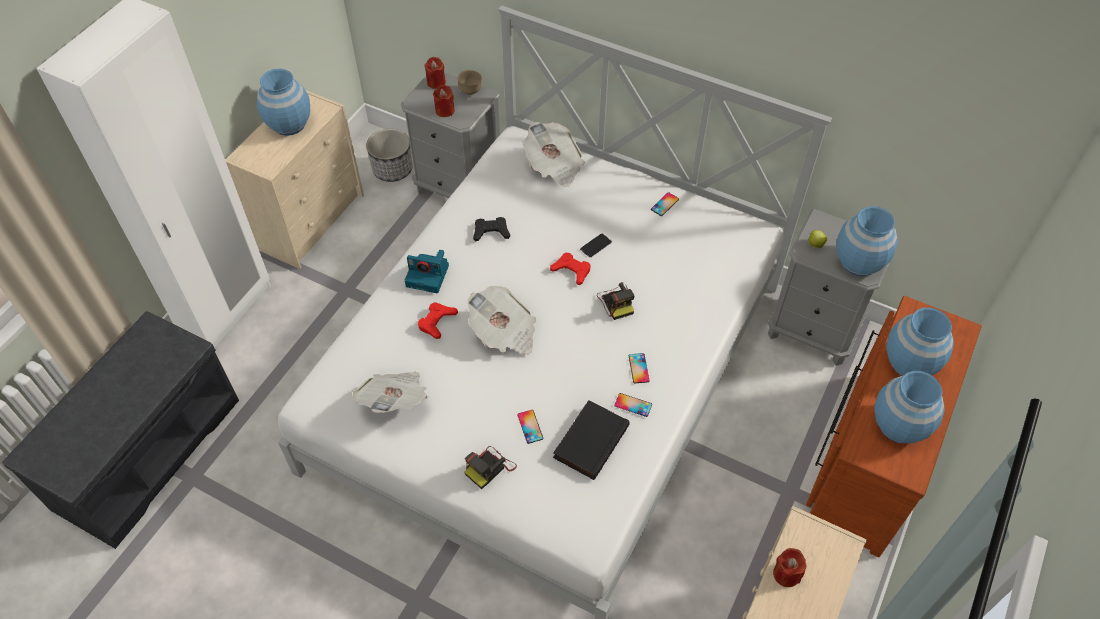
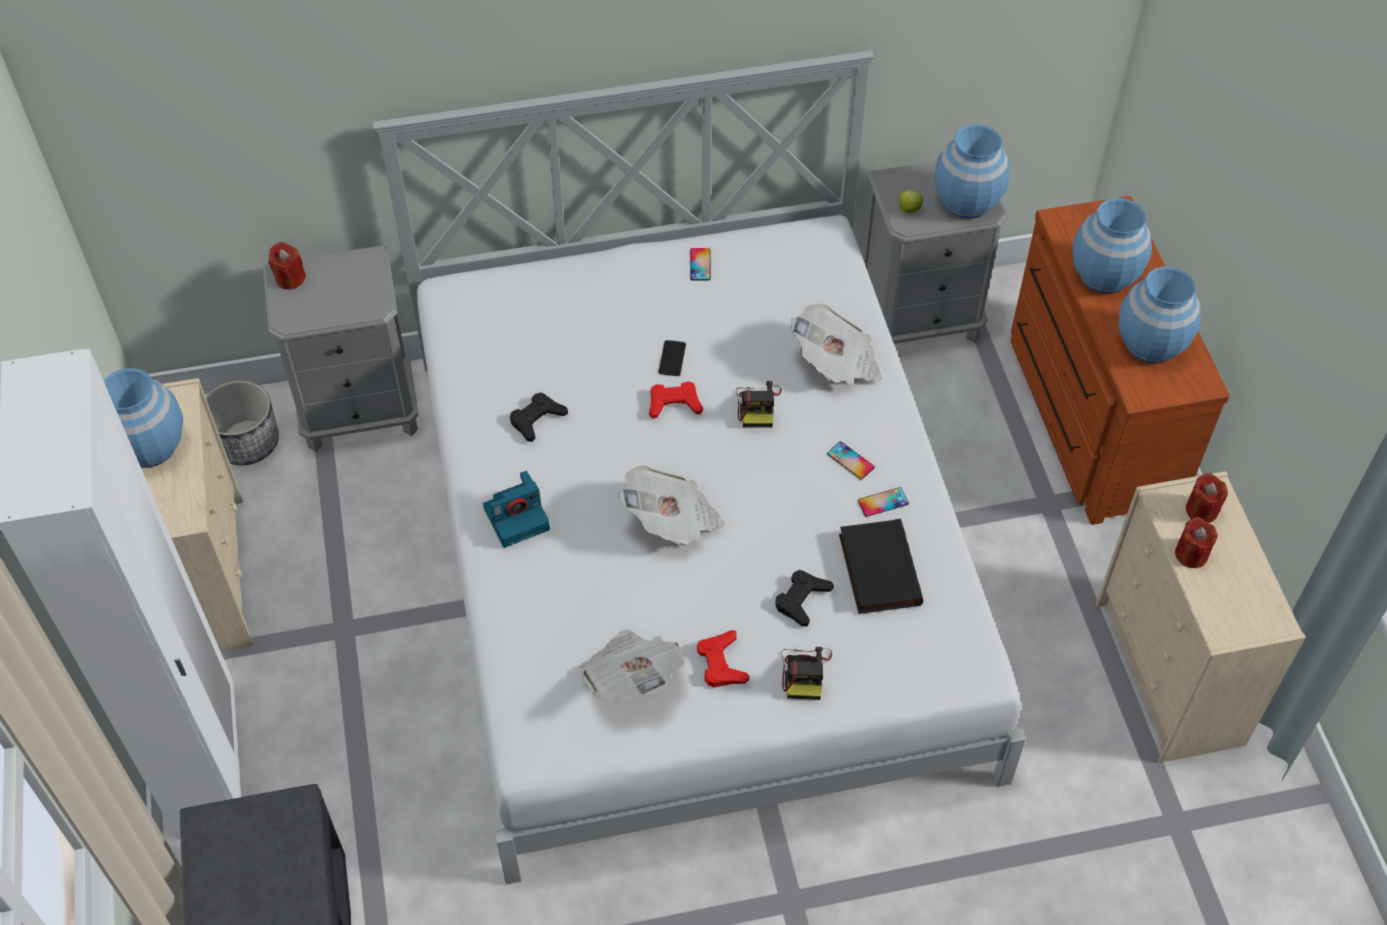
camera: 40 degrees left, 0 degrees up
red game controller [418,302,458,339] -> red game controller moved to [697,630,749,687]
red candle [433,85,455,117] -> red candle moved to [1186,473,1228,523]
brown bowl [457,70,482,95] -> none
phone [517,410,543,444] -> black game controller [775,570,834,626]
newspaper [523,122,585,187] -> newspaper moved to [791,304,882,385]
camera [597,282,635,320] -> camera turned 60 degrees clockwise [736,381,782,427]

